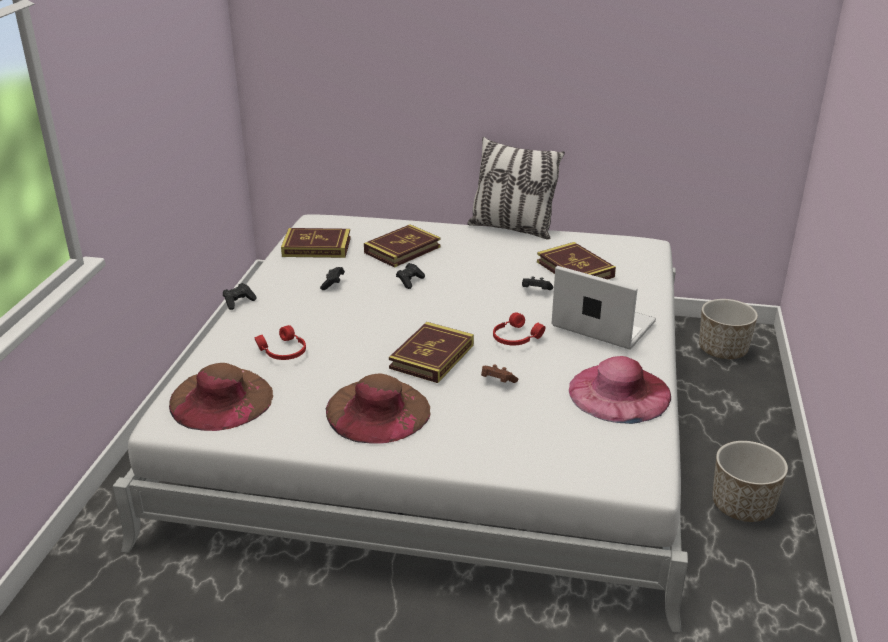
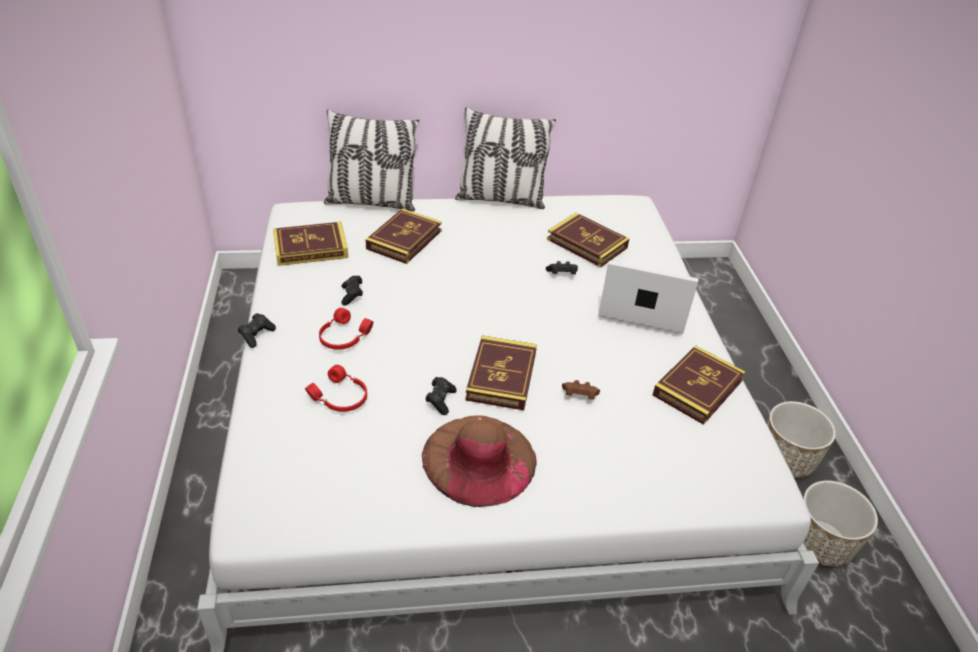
camera: 20 degrees left, 10 degrees up
brown hat [169,363,273,431] -> none
black game controller [396,263,425,289] -> black game controller moved to [425,377,457,415]
red headphones [493,312,545,345] -> red headphones moved to [319,308,373,350]
pink hat [569,356,671,424] -> book [653,345,745,425]
planter [699,299,758,359] -> planter moved to [803,480,878,567]
none -> pillow [324,110,419,211]

